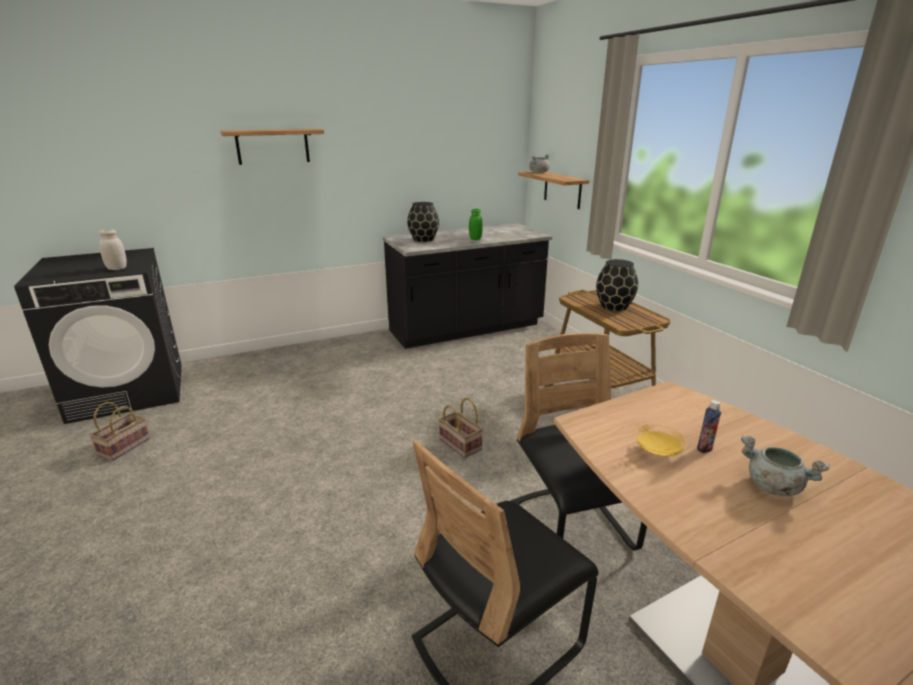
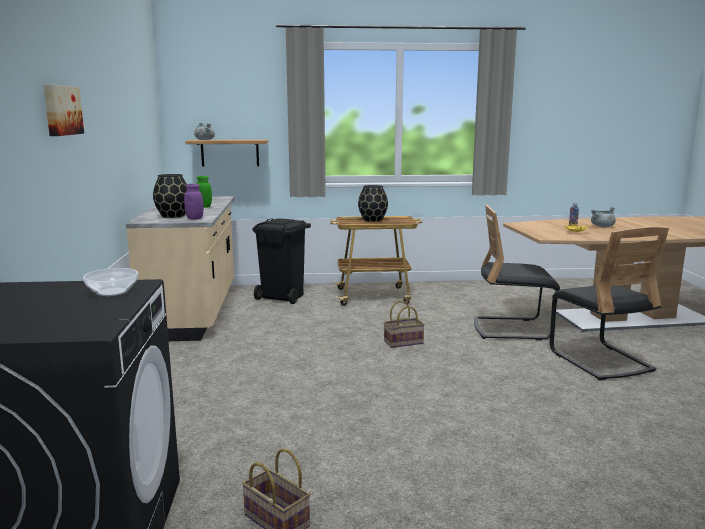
camera: 70 degrees left, 10 degrees down
white jar [98,229,127,270] -> bowl [83,268,138,296]
shelf [220,129,324,165] -> picture [43,84,84,136]
black counter [383,223,552,349] -> beige counter [126,196,235,341]
none -> purple jar [184,184,204,219]
none -> black trash can [252,218,311,304]

